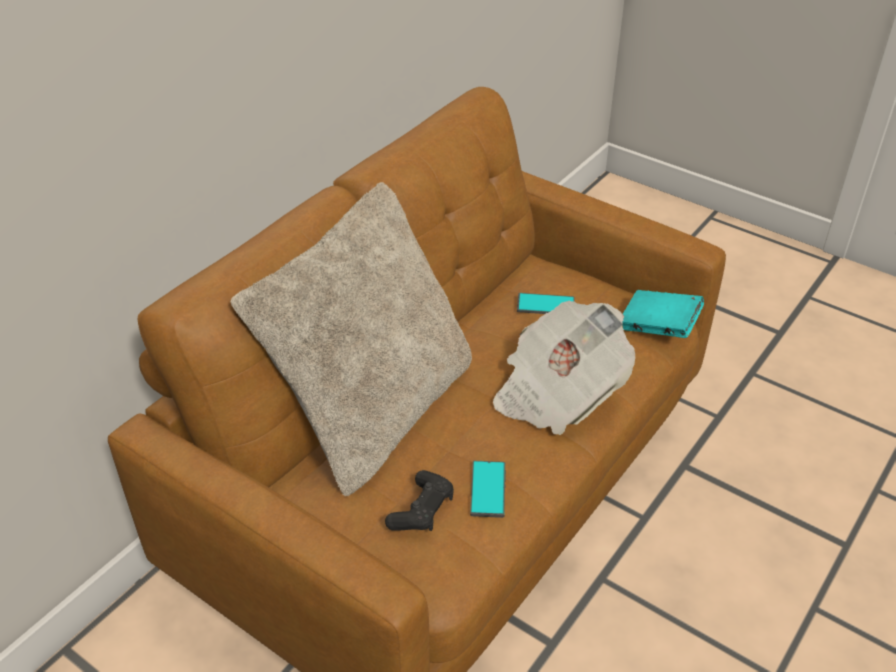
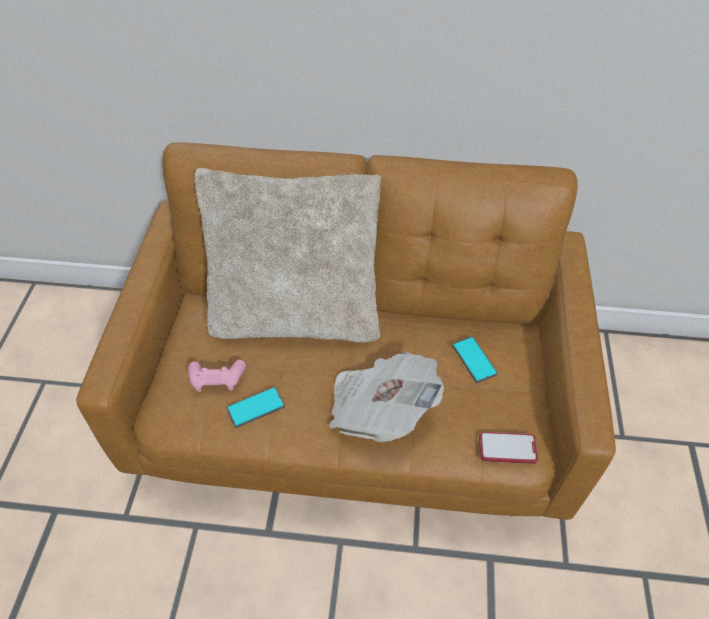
camera: 60 degrees right, 10 degrees up
black game controller [385,470,454,531] -> pink game controller [188,359,246,392]
turquoise book [622,290,704,338] -> phone [479,432,538,464]

